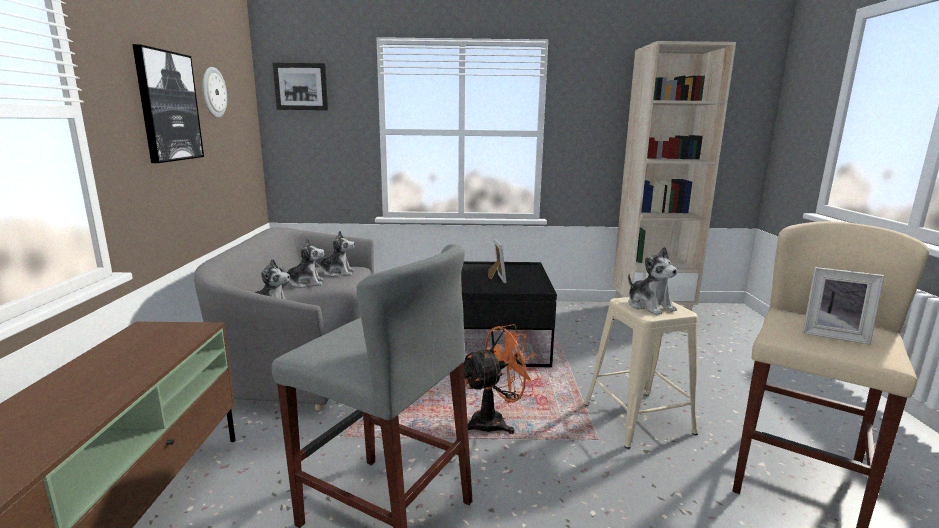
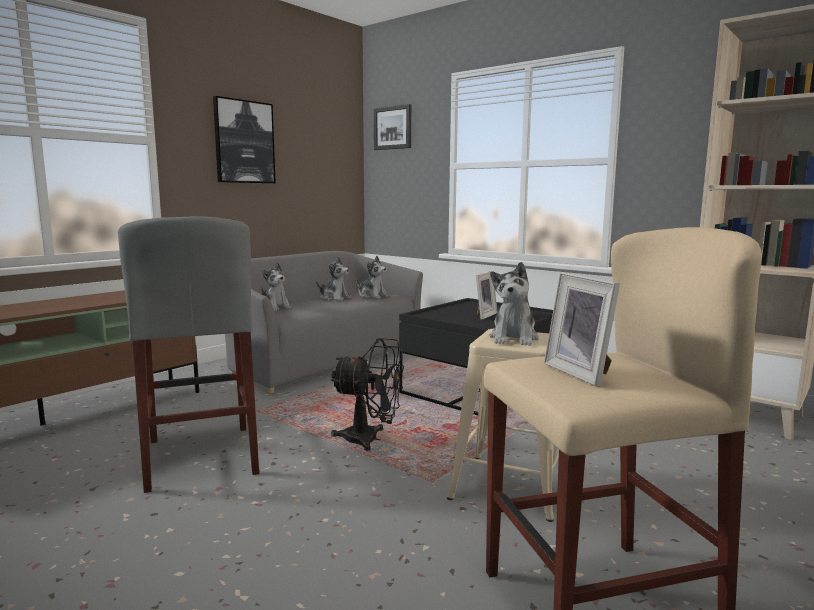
camera: 40 degrees right, 5 degrees down
wall clock [202,67,227,118] -> none
orange fan [464,324,540,434] -> black fan [331,338,404,451]

